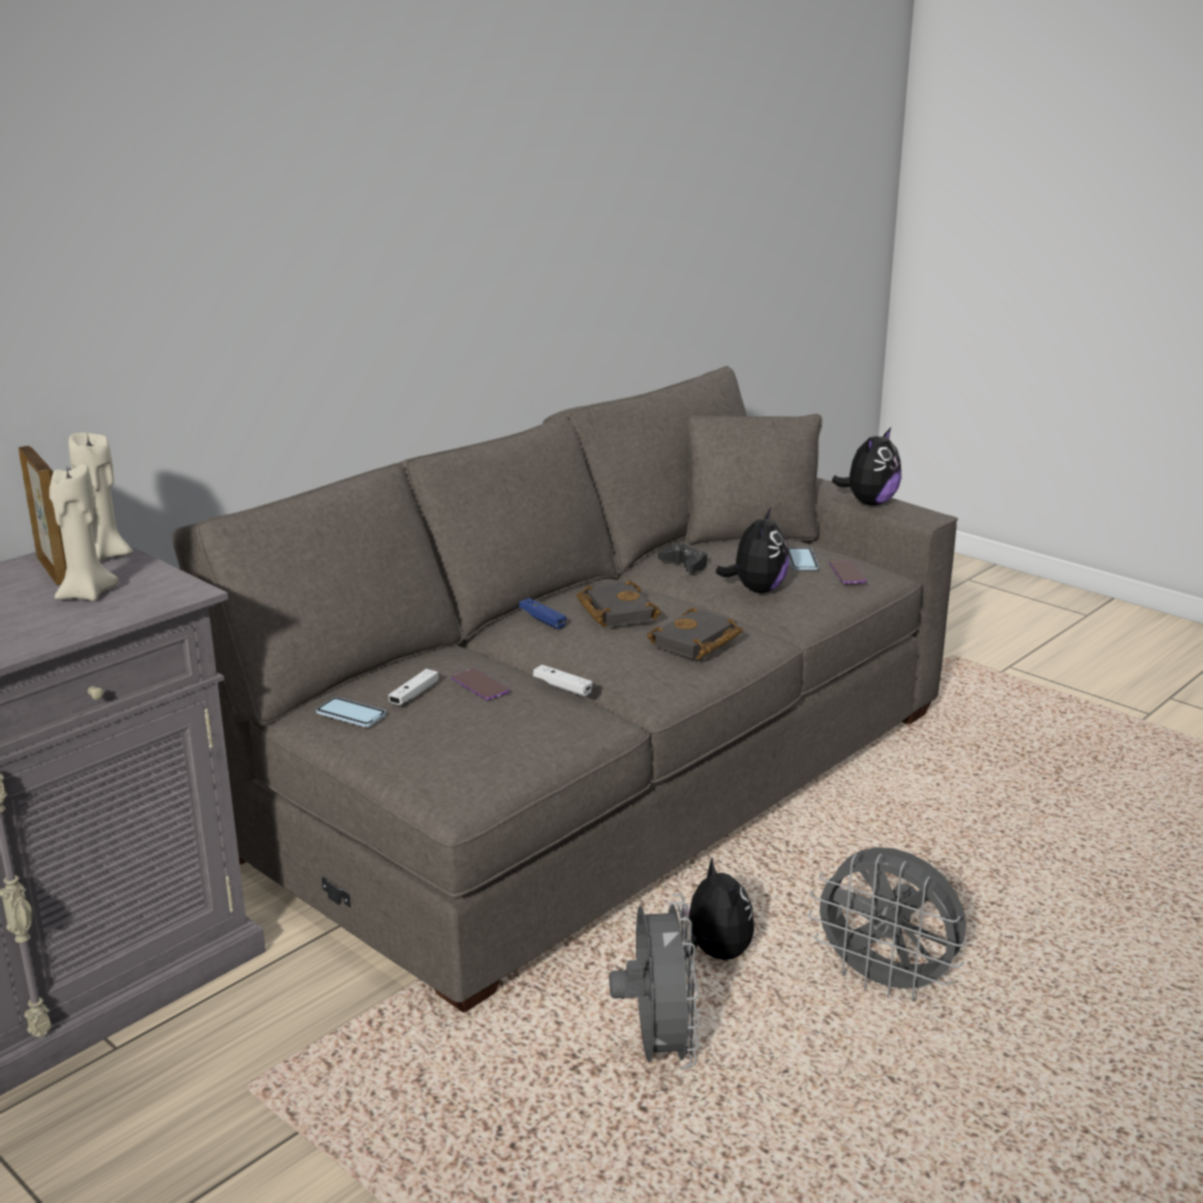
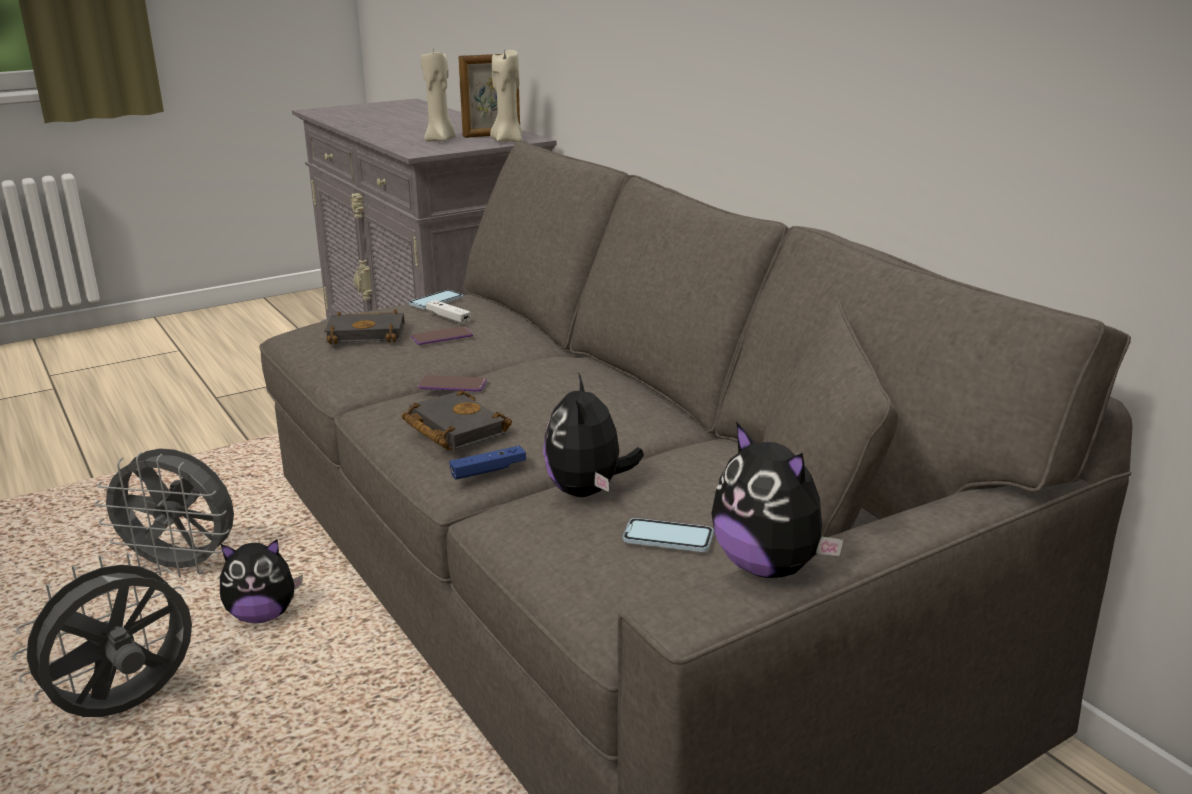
camera: 105 degrees right, 0 degrees up
blue game controller [519,598,566,629] -> blue game controller moved to [449,446,526,480]
white game controller [533,665,592,697] -> none
black book [576,580,661,627] -> black book moved to [324,309,405,345]
black game controller [658,543,708,572] -> none
plush toy [716,507,789,593] -> plush toy turned 60 degrees clockwise [543,373,644,497]
phone [829,560,867,584] -> phone moved to [418,375,487,392]

